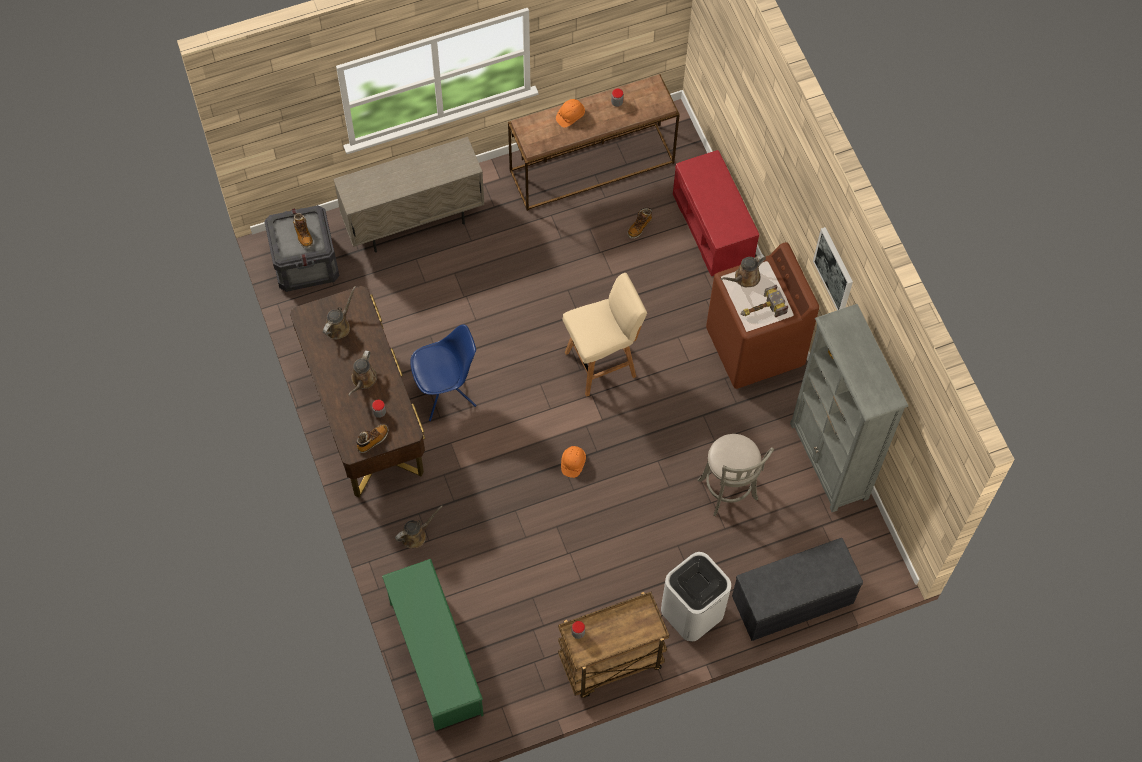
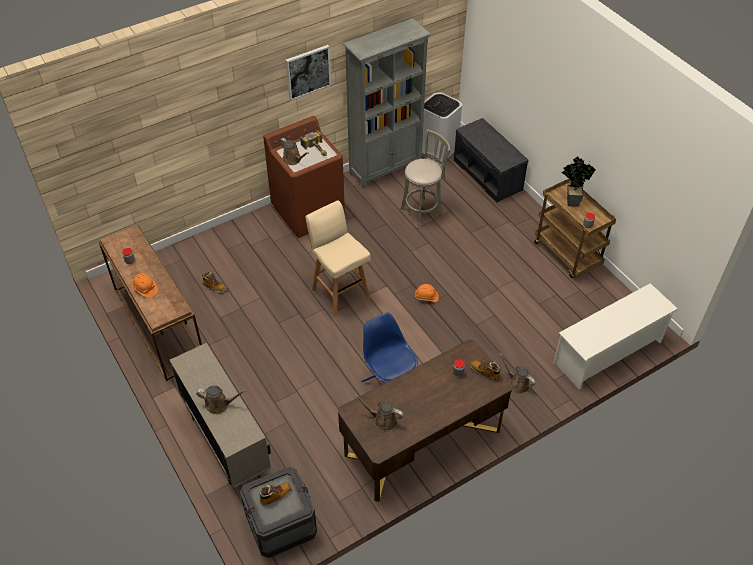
camera: 100 degrees left, 15 degrees down
brown watering can [348,350,377,396] -> brown watering can moved to [196,385,247,415]
green shoe rack [382,559,484,731] -> white shoe rack [553,283,678,390]
white trash can [661,552,731,642] -> white trash can moved to [422,92,462,161]
red bench [673,150,759,276] -> none
none -> potted plant [562,157,596,207]

